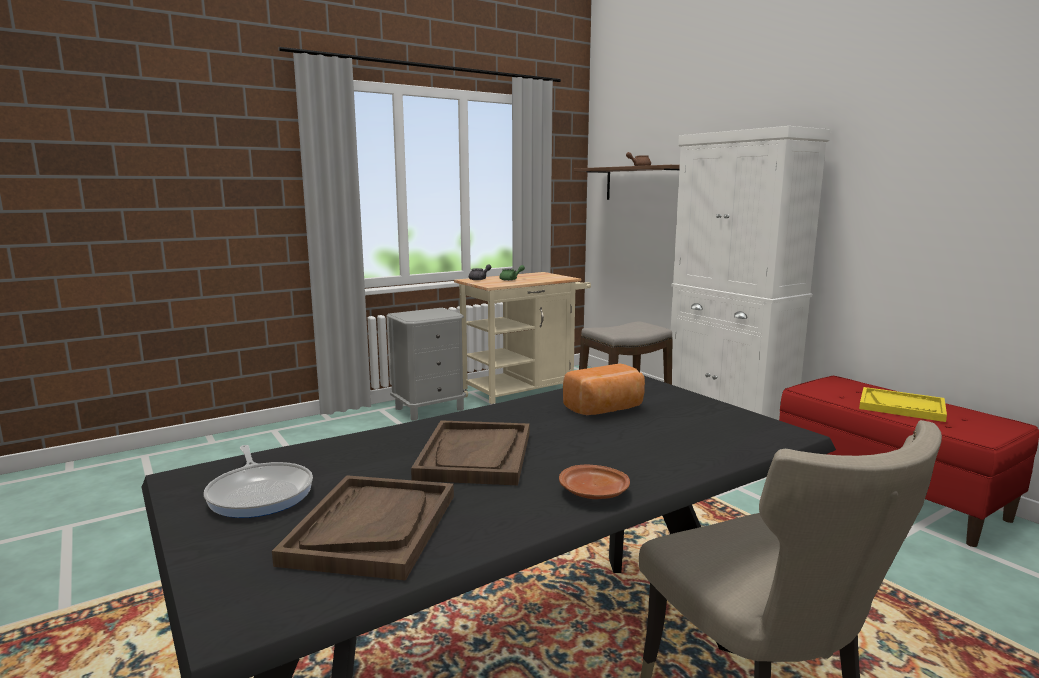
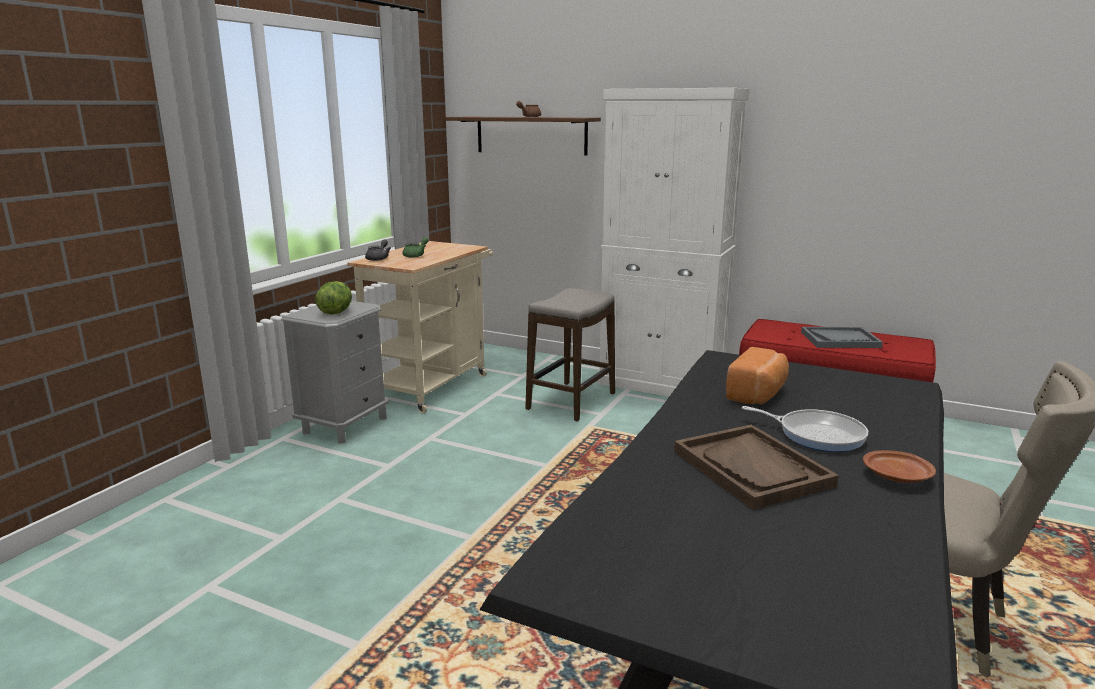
camera: 30 degrees left, 5 degrees up
frying pan [204,445,313,518] -> frying pan moved to [742,406,868,452]
brown tray [272,475,454,581] -> none
yellow tray [859,387,947,422] -> grey tray [801,327,883,348]
none -> lettuce [315,281,352,315]

